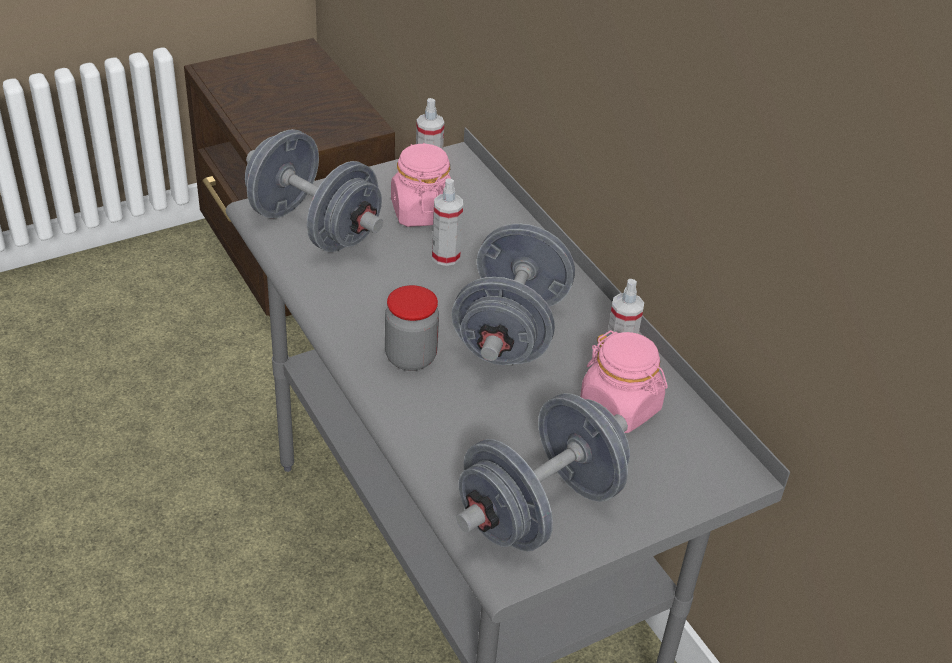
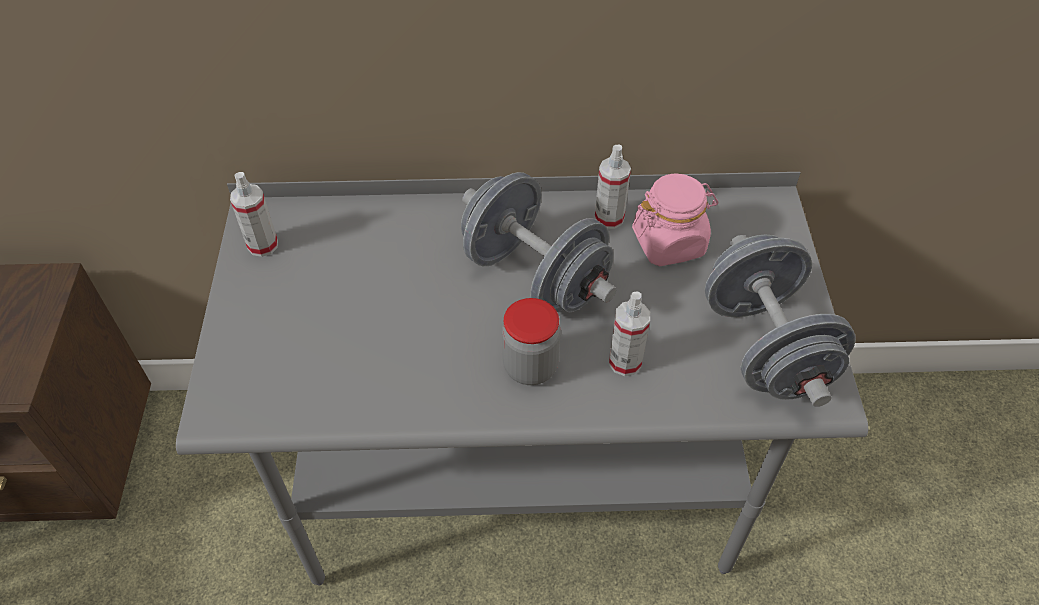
camera: 60 degrees left, 10 degrees up
grey dumbbell [245,129,383,252] -> none
pink jar [391,143,451,227] -> none
spray bottle [432,179,463,266] -> spray bottle moved to [609,291,650,376]

